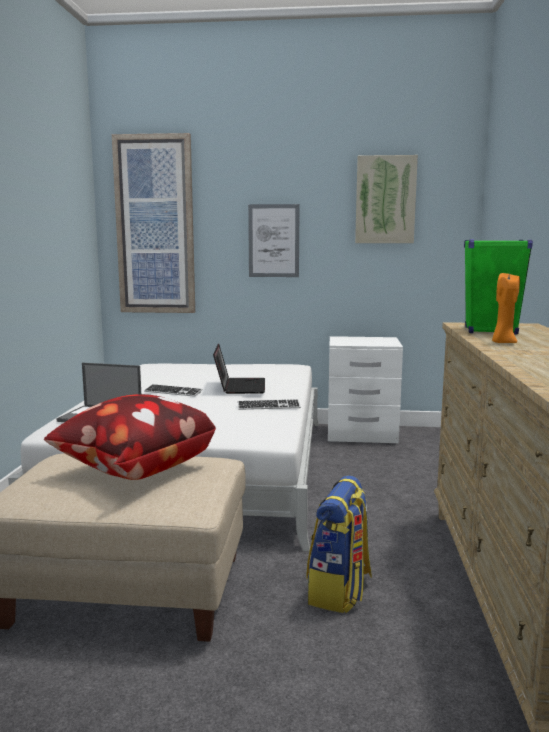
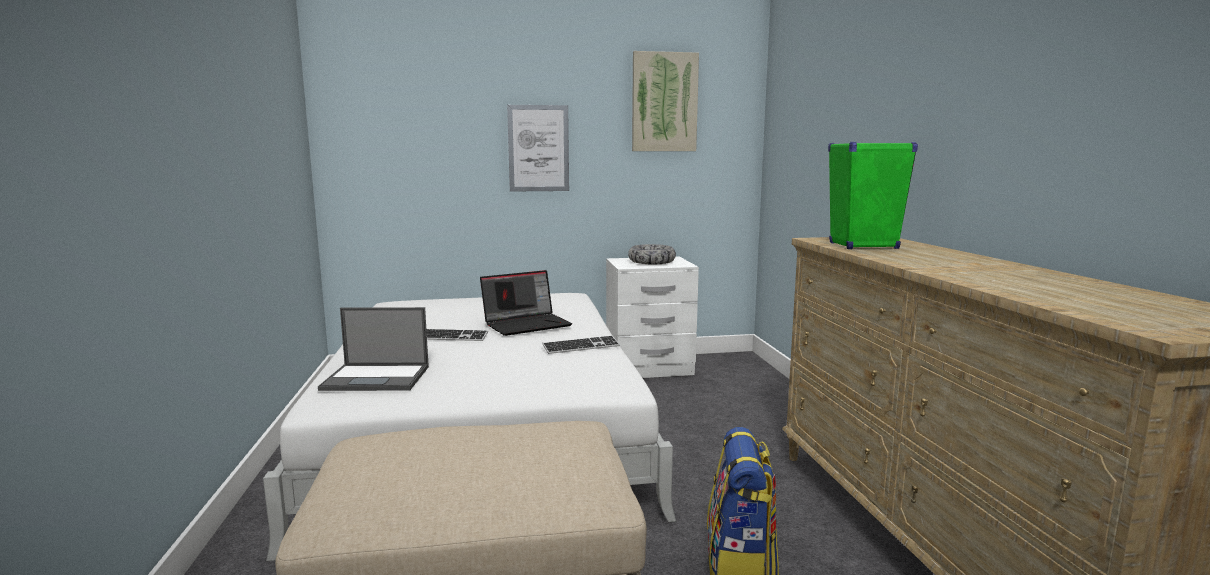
camera: 15 degrees left, 0 degrees up
pillow [44,394,216,480] -> none
picture [112,133,195,313] -> none
laptop [213,344,265,394] -> laptop turned 75 degrees clockwise [480,270,572,336]
orange candle [492,273,520,343] -> none
none -> bowl [628,244,676,264]

